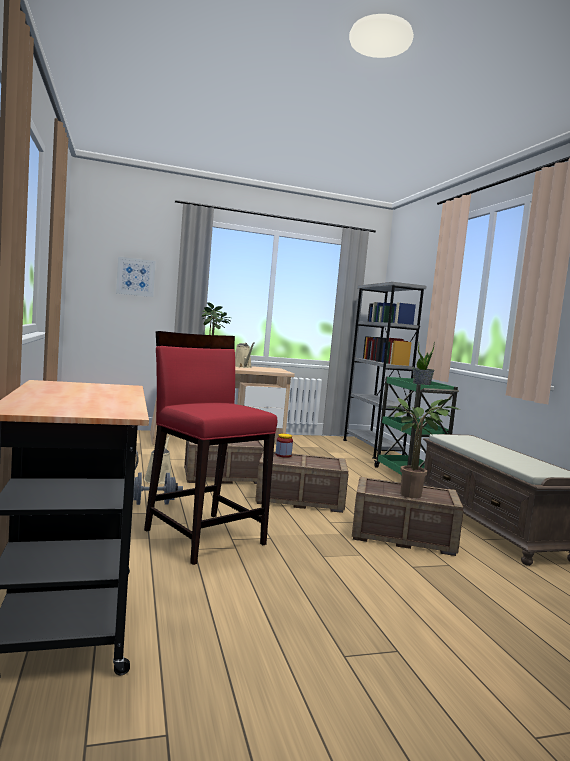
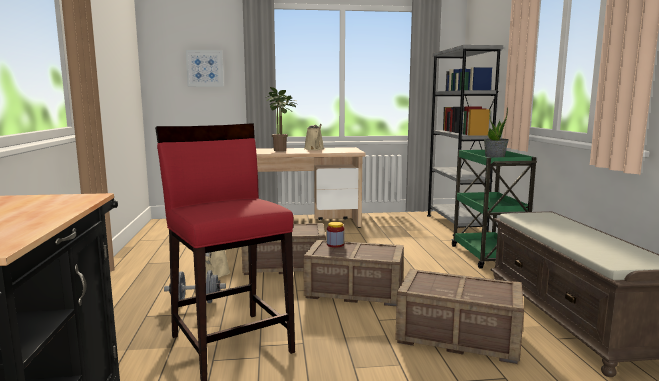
camera: 10 degrees right, 5 degrees up
potted plant [387,398,460,498] -> none

